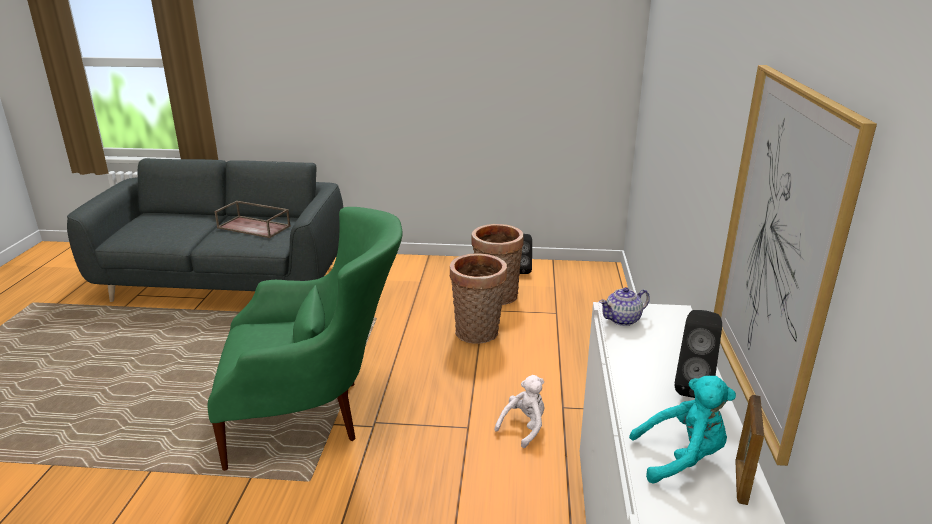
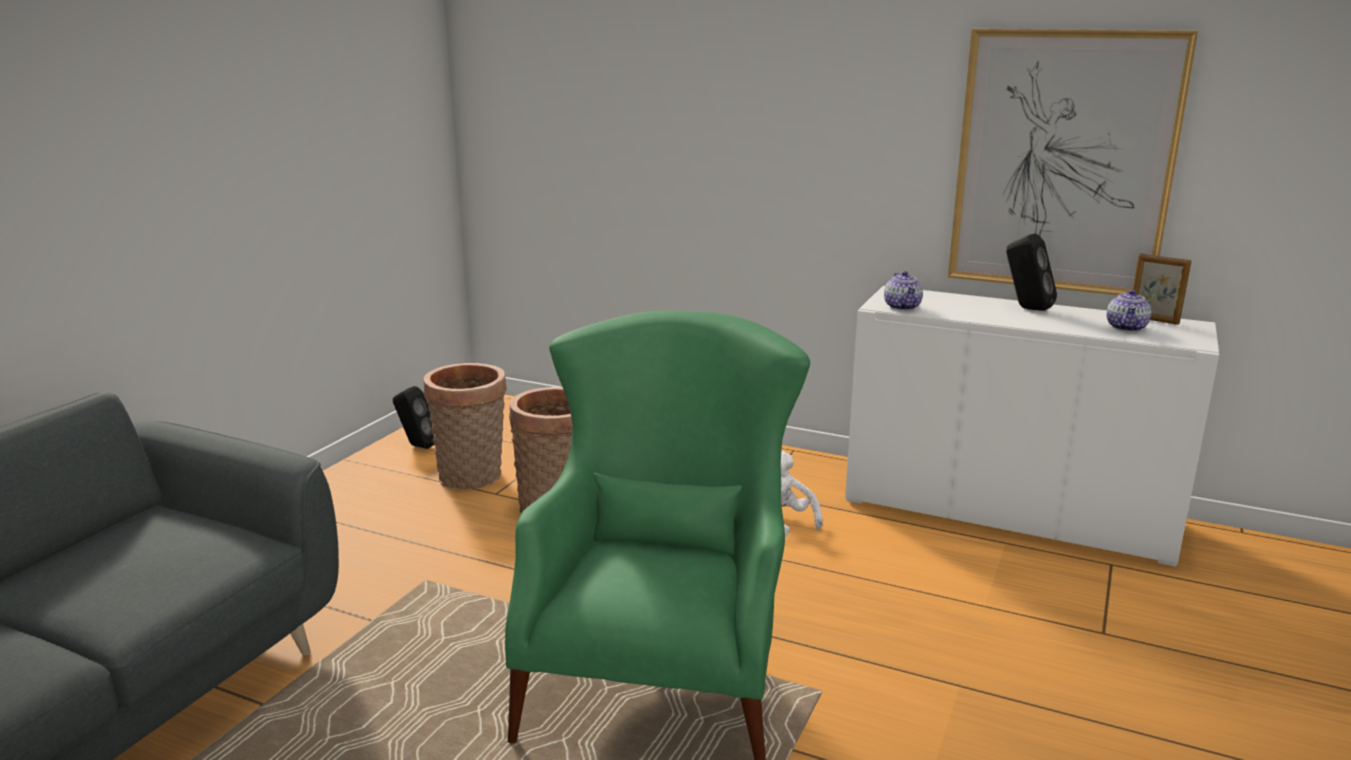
camera: 70 degrees left, 5 degrees down
brown tray [214,201,291,238] -> none
turquoise plush toy [629,376,736,484] -> teapot [1107,289,1151,332]

